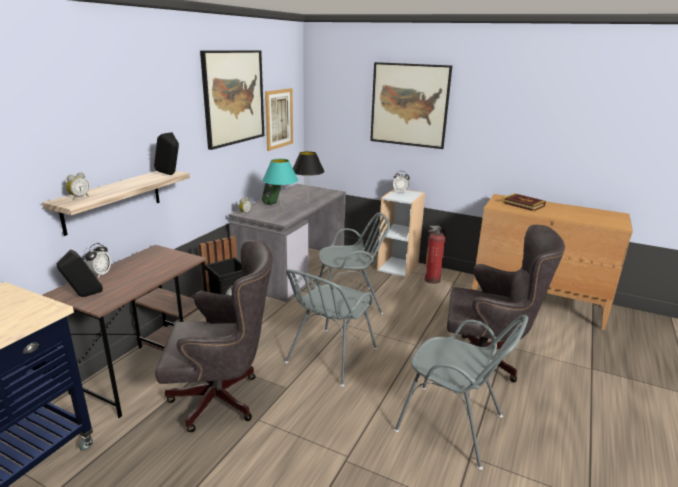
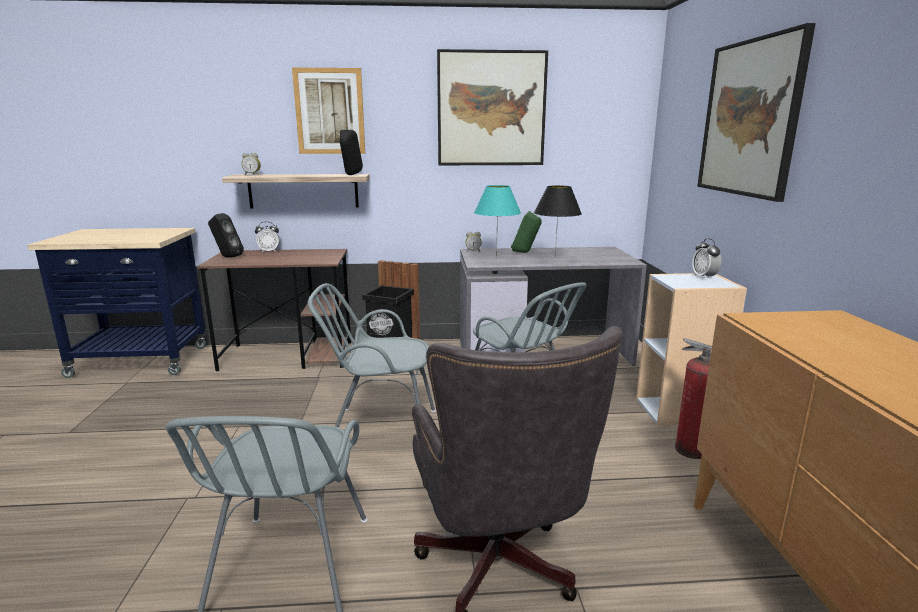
camera: 60 degrees right, 5 degrees down
grey office chair [155,240,273,432] -> none
picture [265,88,293,151] -> picture moved to [292,67,365,154]
book [502,193,546,211] -> none

